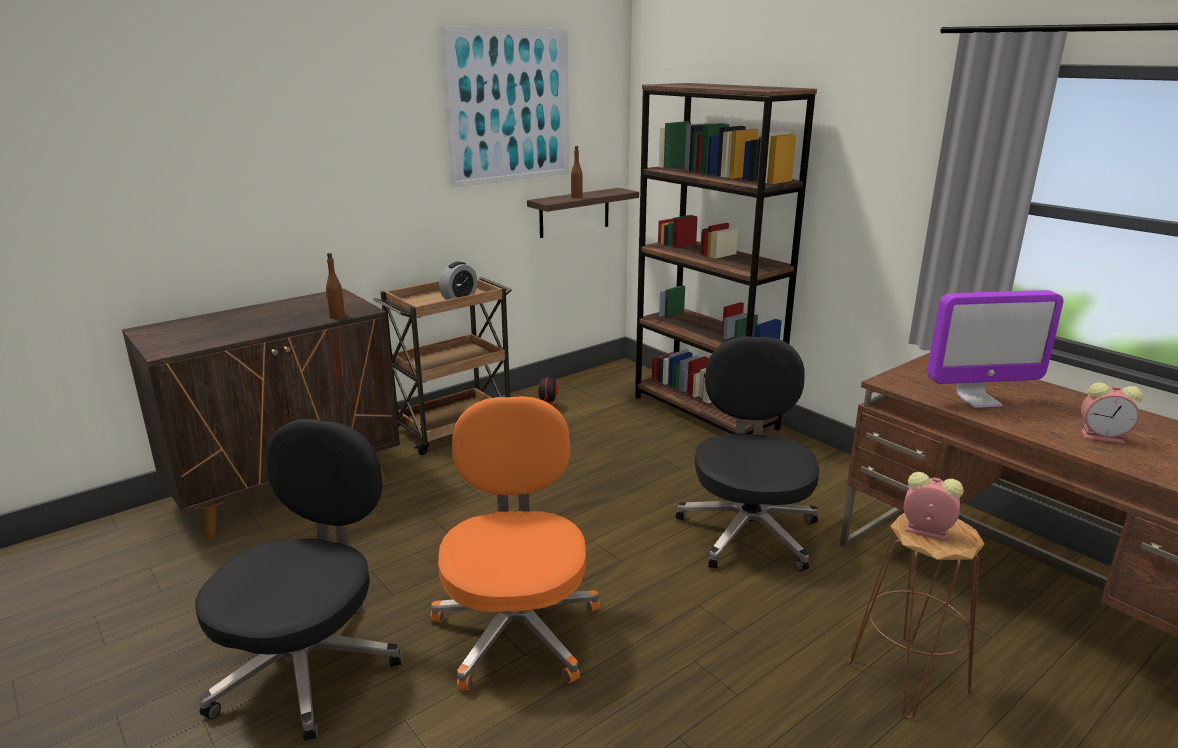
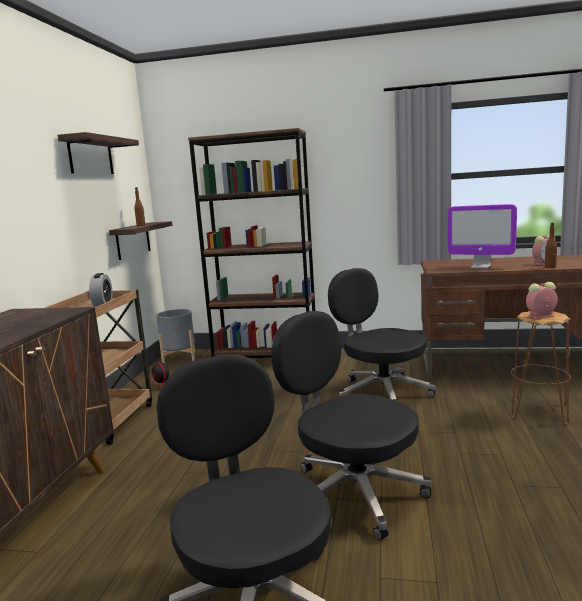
camera: 40 degrees left, 10 degrees down
brown bottle [326,253,345,319] -> brown bottle moved to [545,223,557,268]
orange office chair [430,396,600,690] -> black office chair [271,311,432,541]
picture [440,26,569,188] -> shelf [58,132,139,174]
monitor [927,290,1064,408] -> monitor turned 75 degrees clockwise [448,204,517,268]
none -> grey planter [156,309,195,363]

